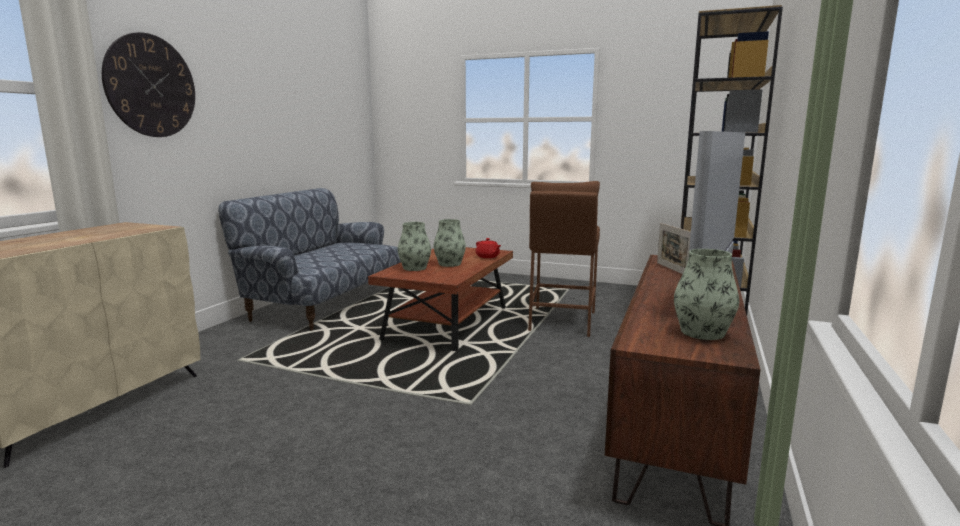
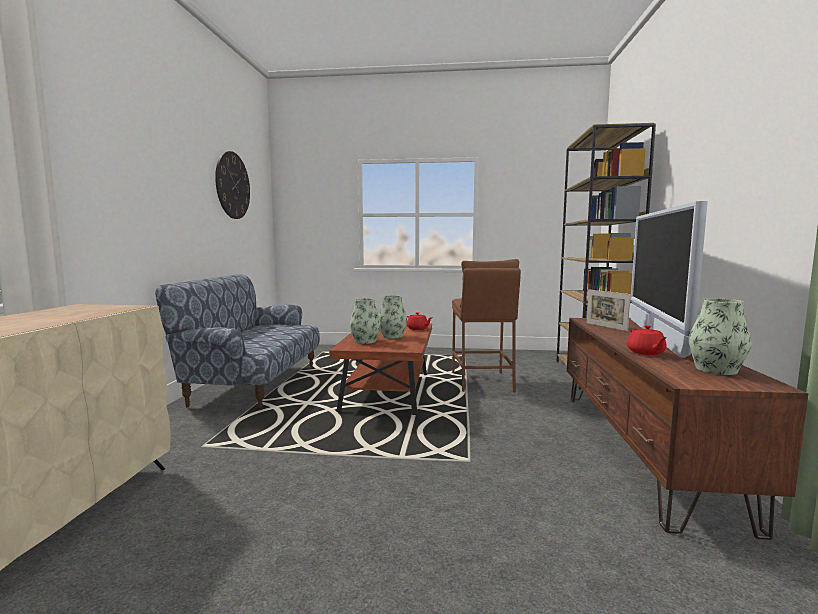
camera: 15 degrees left, 5 degrees down
wall clock [102,32,195,137] -> wall clock moved to [215,151,250,219]
none -> red teapot [627,325,667,355]

